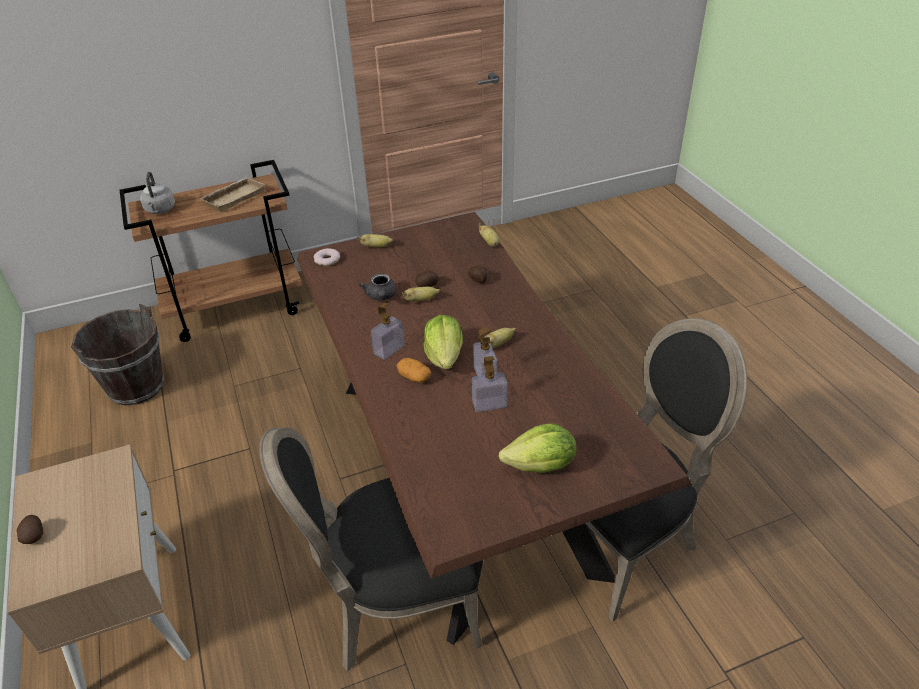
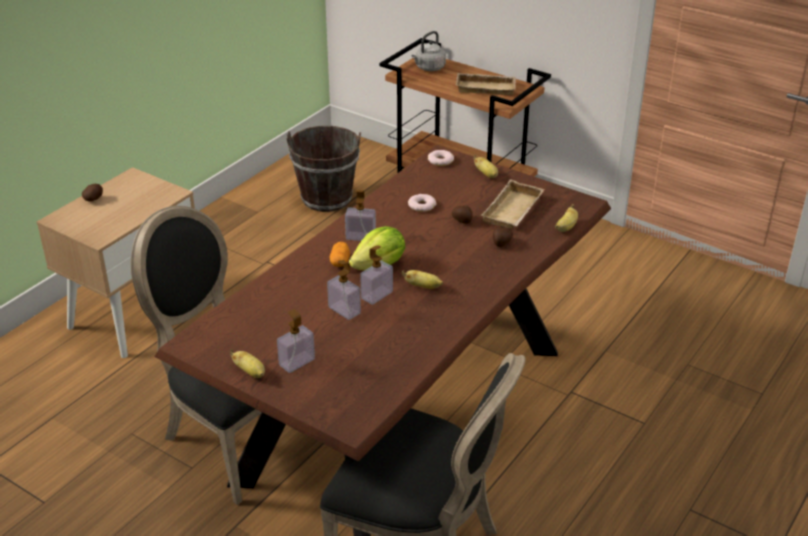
camera: 55 degrees right, 5 degrees down
grey teapot [359,274,397,301] -> donut [408,194,437,212]
banana [401,287,440,302] -> banana moved to [230,349,265,378]
lettuce [499,423,576,473] -> soap dispenser [277,309,315,373]
none -> beige tray [481,179,545,229]

